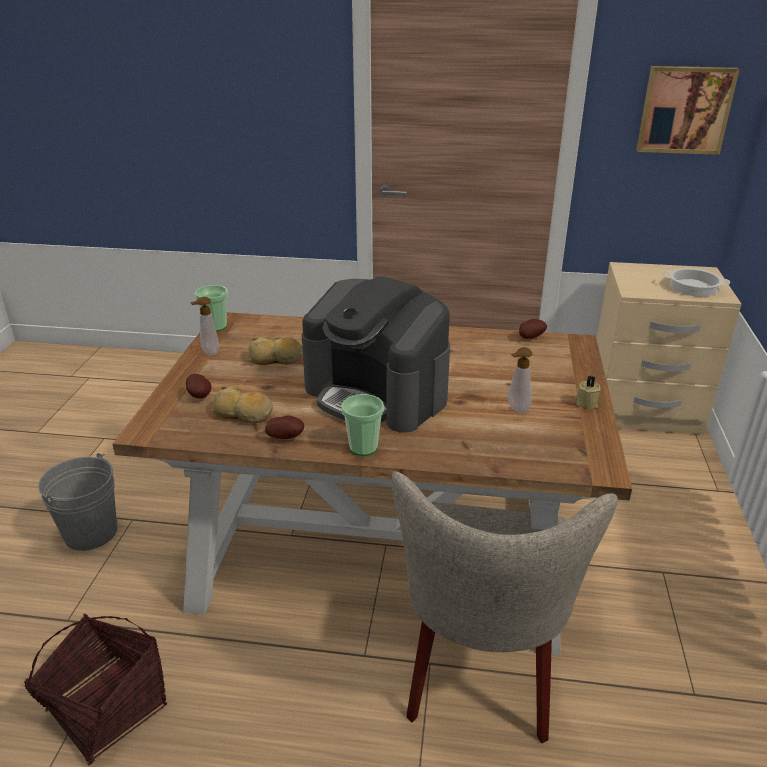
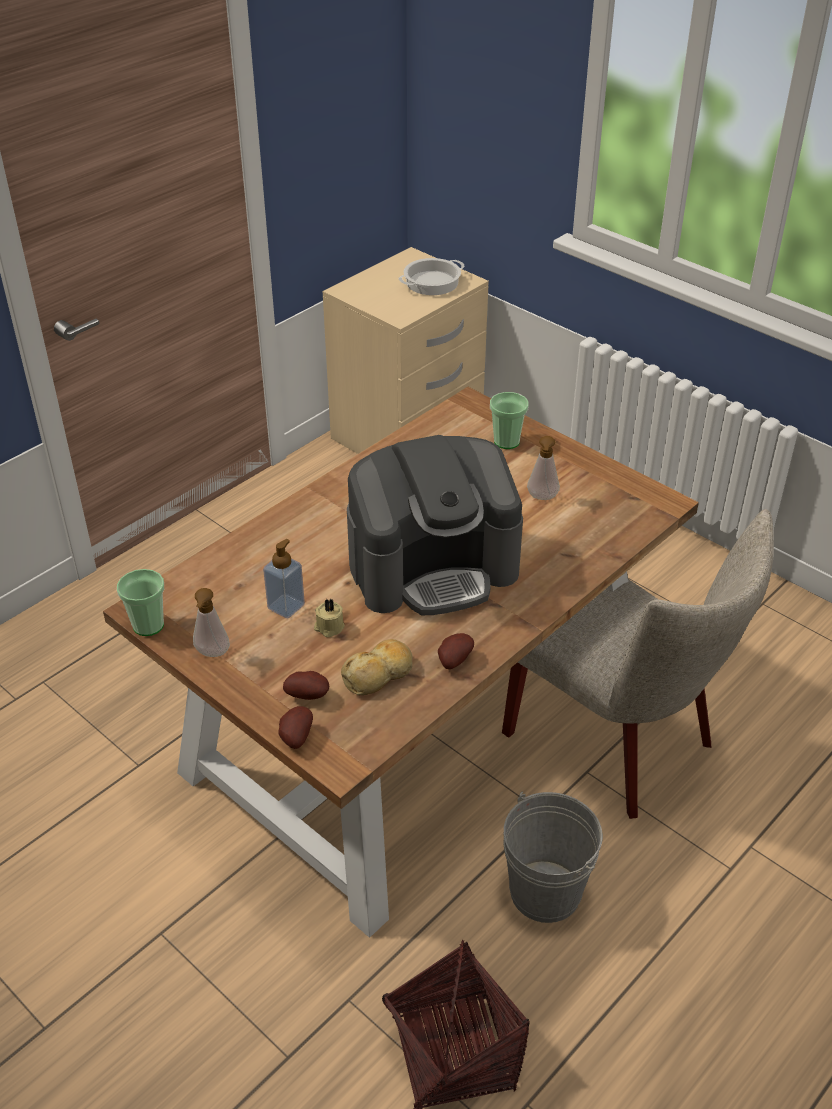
camera: 55 degrees left, 10 degrees up
grey bucket [38,453,117,551] -> grey bucket moved to [504,791,603,923]
bread [248,337,303,365] -> soap dispenser [263,539,305,618]
cup [341,394,384,456] -> cup moved to [490,392,529,449]
potato [519,319,547,339] -> potato moved to [279,706,313,749]
beige candle [575,376,601,409] -> beige candle moved to [314,598,345,637]
picture [636,66,740,155] -> none

